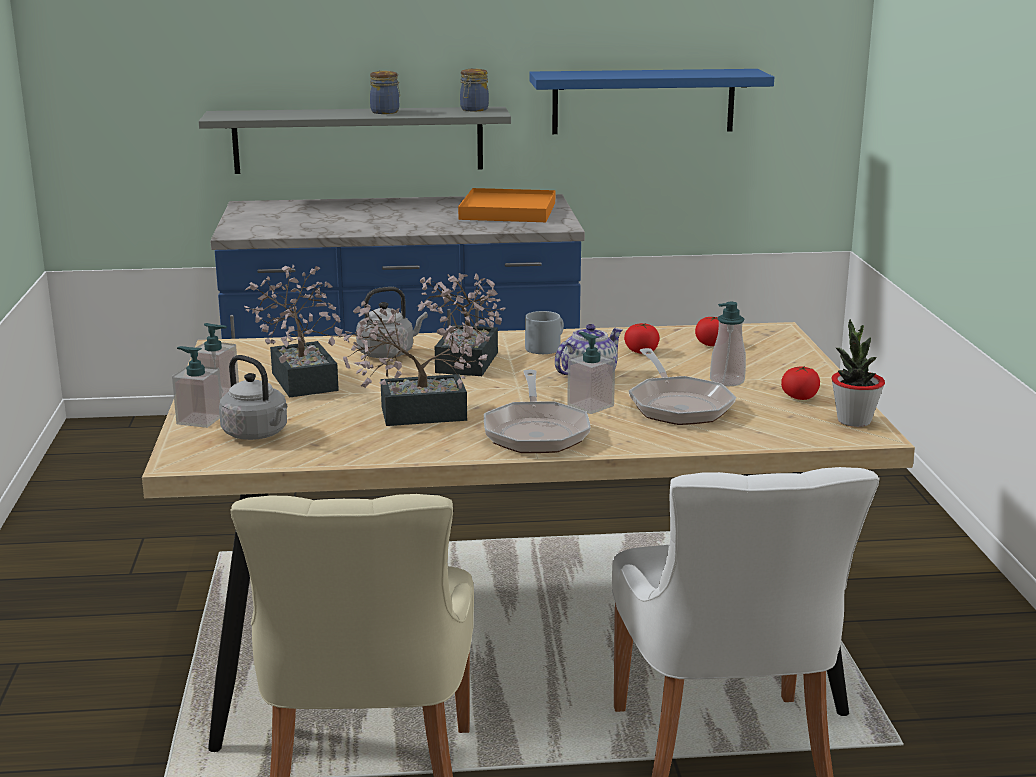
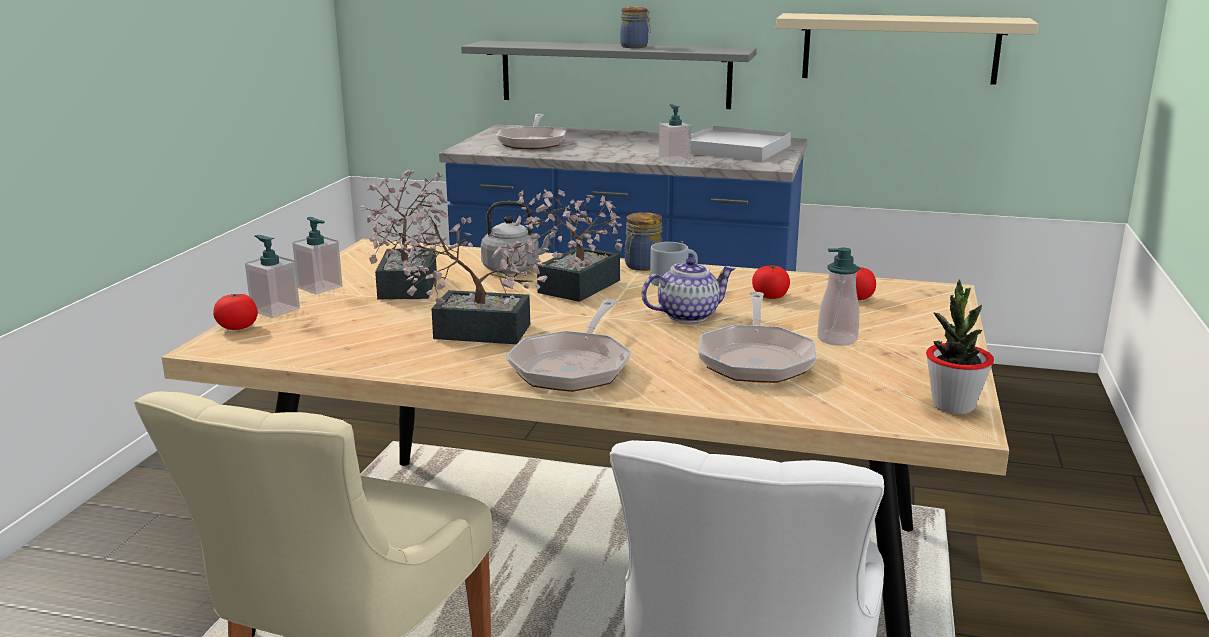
camera: 20 degrees right, 0 degrees up
grey kettle [219,355,287,440] -> none
orange tray [458,188,555,222] -> white tray [691,126,791,161]
jar [460,68,489,111] -> jar moved to [625,212,663,271]
blue shelf [529,69,774,134] -> beige shelf [776,13,1038,85]
soap dispenser [567,332,615,414] -> soap dispenser moved to [659,104,692,163]
tomato [781,366,820,400] -> tomato moved to [213,294,258,330]
none -> frying pan [497,114,566,149]

